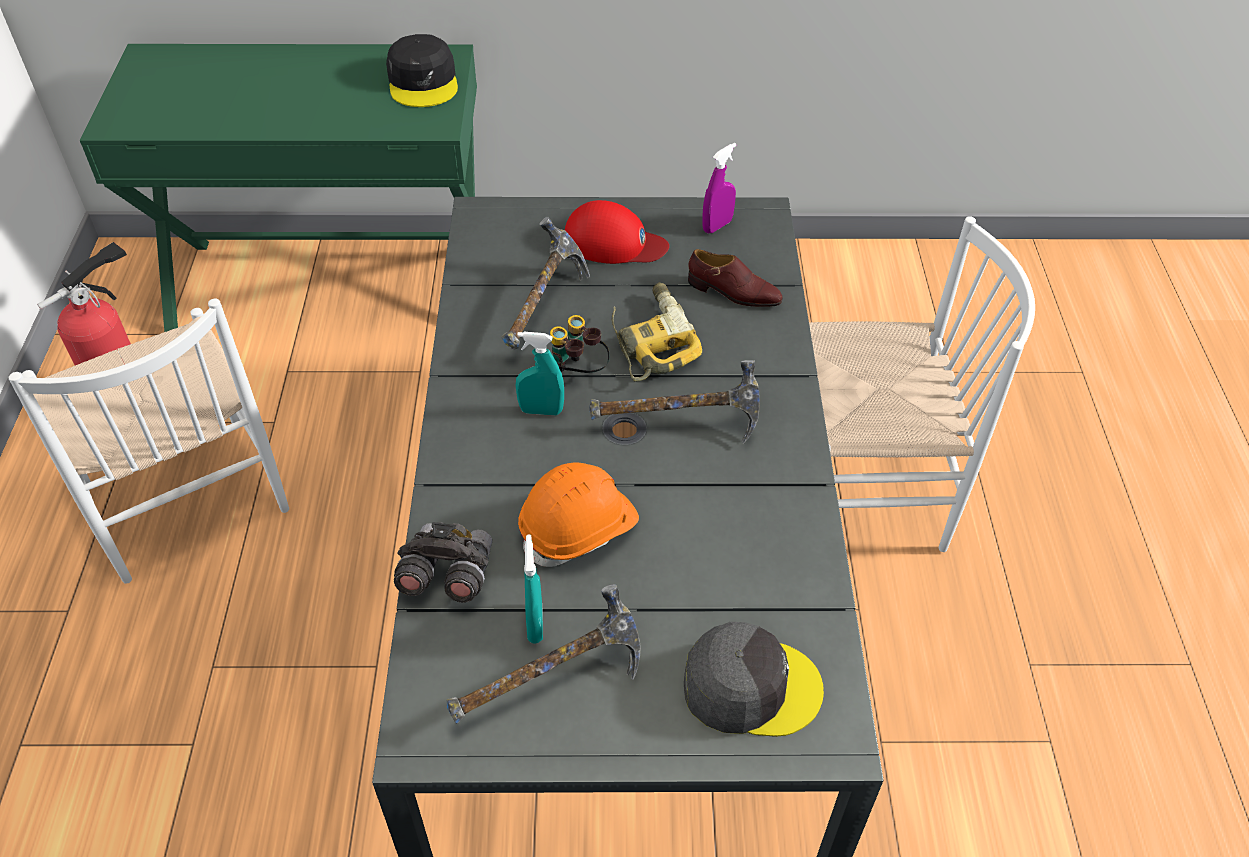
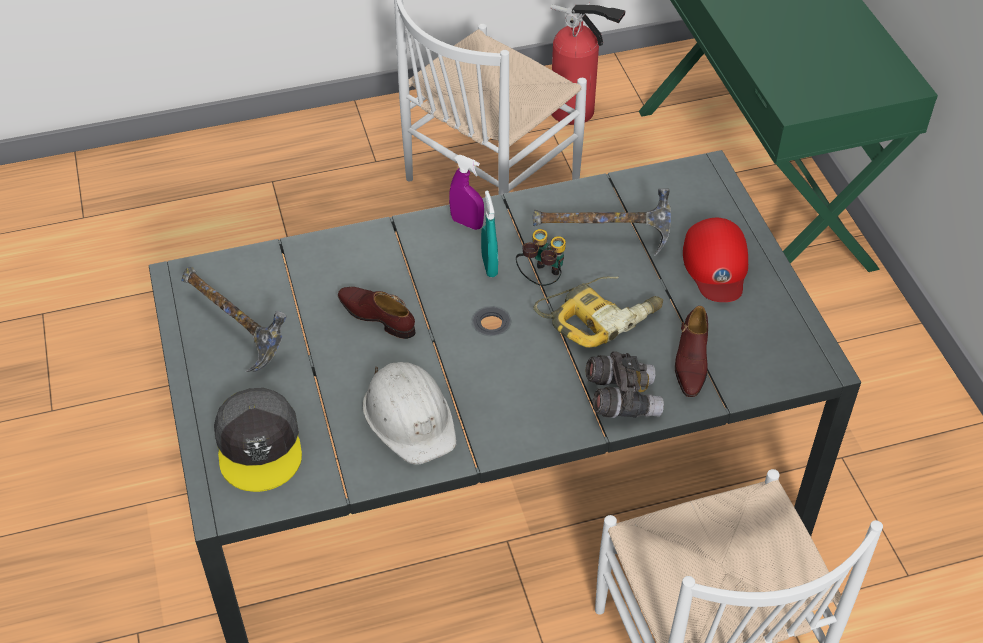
camera: 75 degrees right, 0 degrees up
black cap [386,34,458,107] -> none
grey binoculars [394,522,492,603] -> grey binoculars moved to [585,351,664,418]
orange hard hat [518,463,639,567] -> brown shoe [338,287,415,339]
turquoise spray bottle [524,534,543,644] -> none
hammer [589,360,760,444] -> none
purple spray bottle [702,143,736,233] -> purple spray bottle moved to [449,155,484,230]
none -> white hard hat [363,362,457,465]

